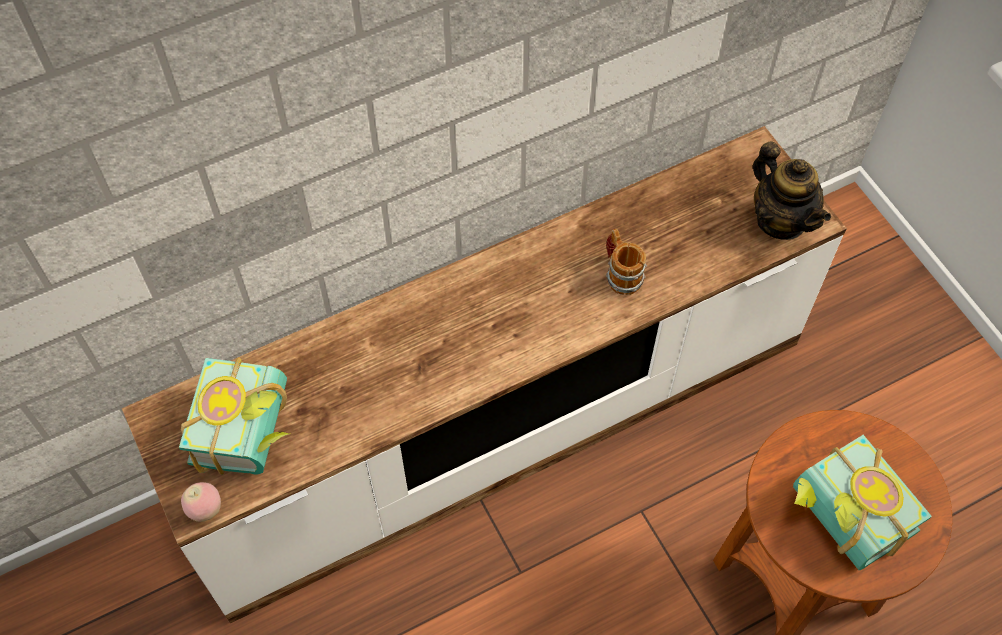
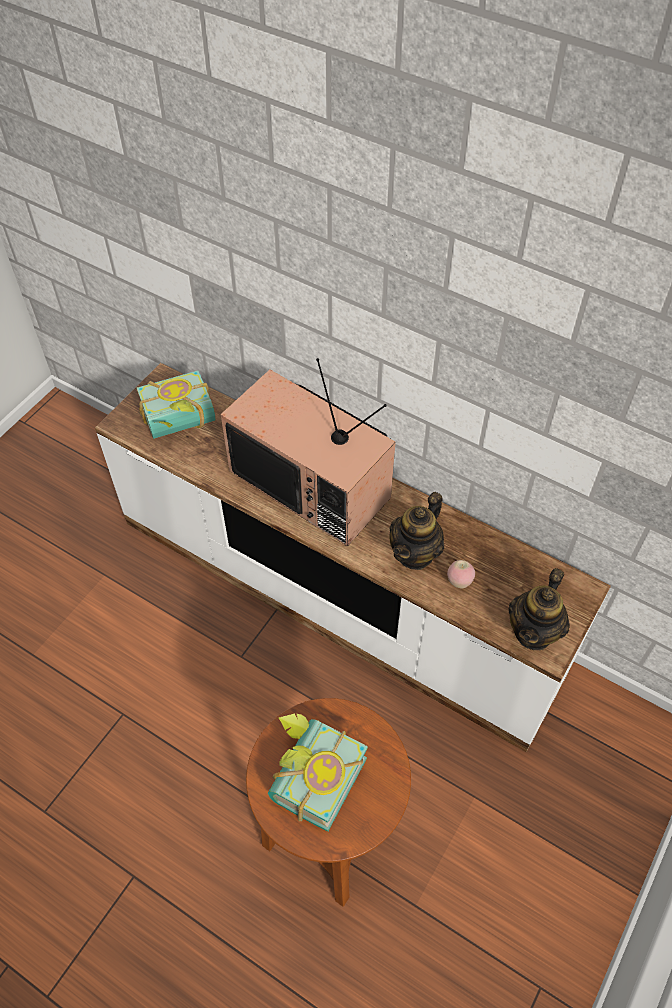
camera: 60 degrees right, 5 degrees down
apple [181,482,221,522] -> apple moved to [447,560,475,588]
mug [606,228,647,295] -> teapot [389,492,444,570]
none -> television [221,358,396,546]

